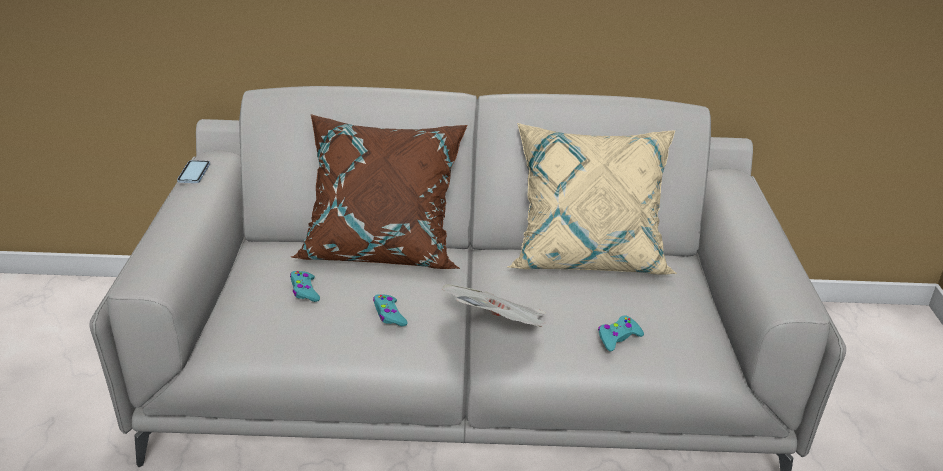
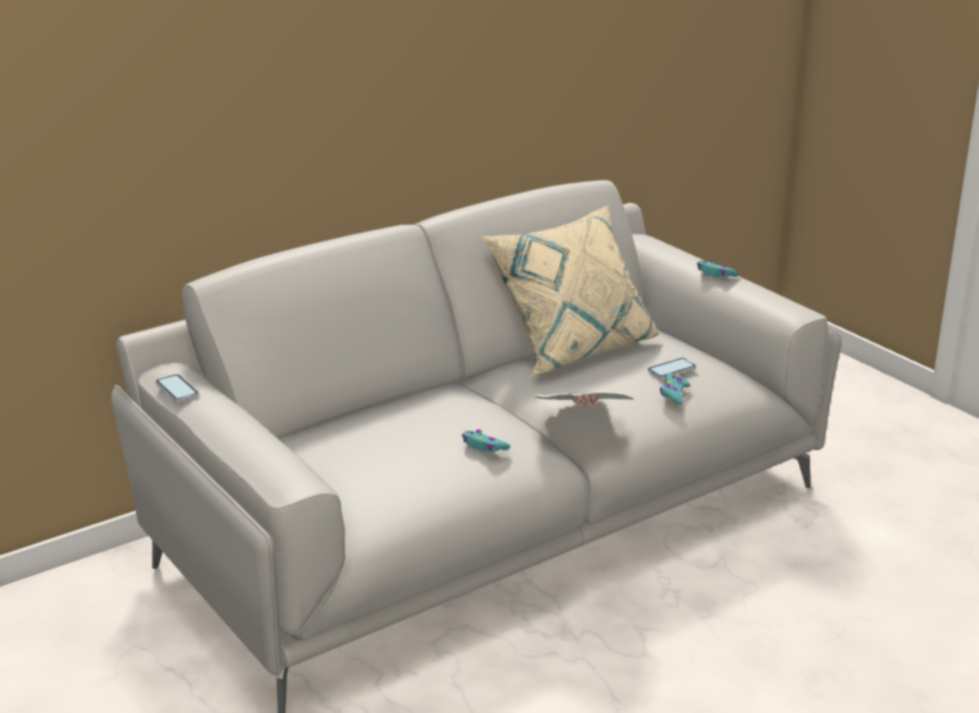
camera: 35 degrees left, 5 degrees down
turquoise game controller [290,271,320,302] -> turquoise game controller moved to [697,259,739,277]
brown pillow [291,114,467,269] -> none
none -> phone [648,358,696,379]

